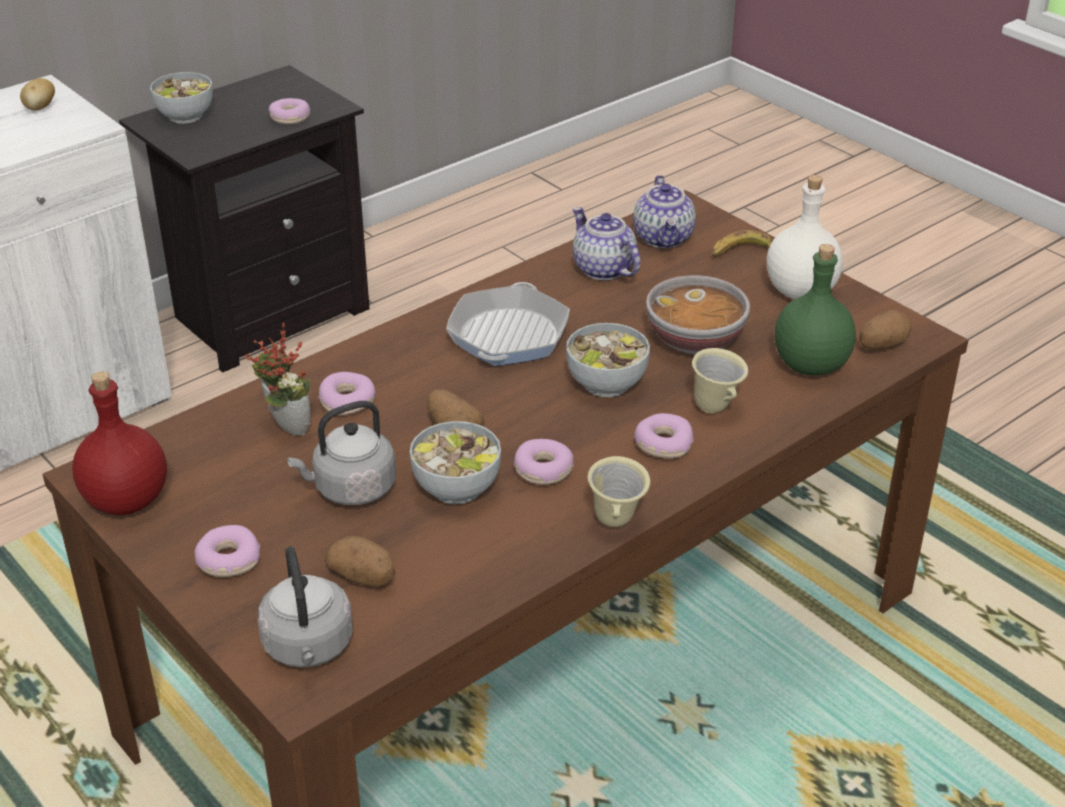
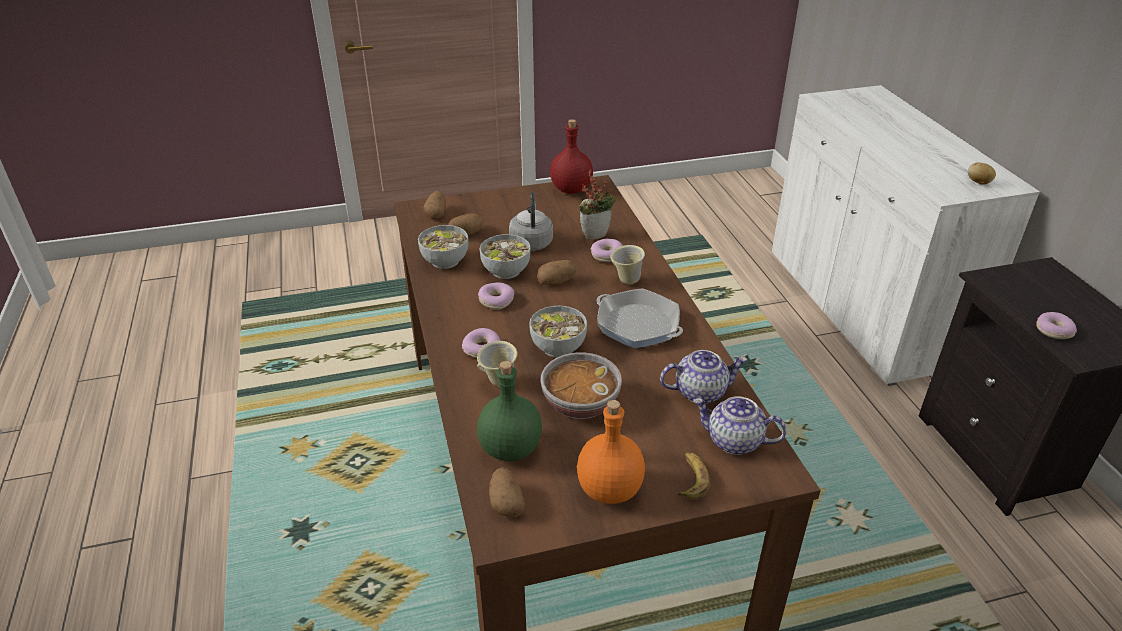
camera: 115 degrees right, 0 degrees up
bowl [150,72,213,124] -> bowl moved to [418,225,469,269]
donut [195,525,260,577] -> none
grey kettle [258,546,353,668] -> potato [423,191,446,219]
beige mug [588,456,650,527] -> beige mug moved to [610,245,645,285]
white bottle [767,175,843,299] -> orange bottle [577,400,645,504]

